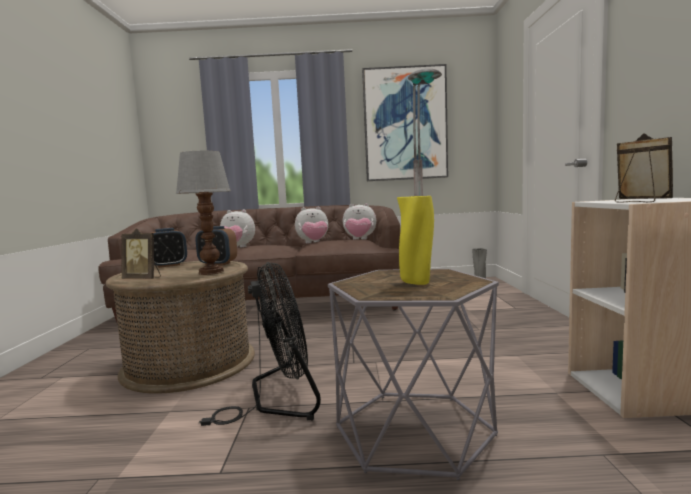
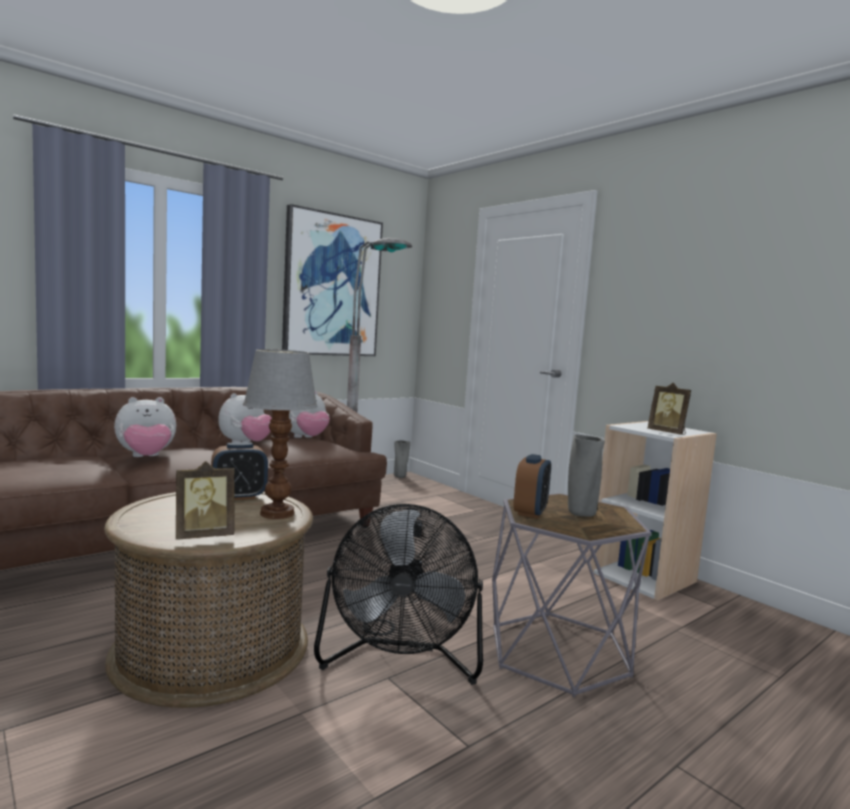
camera: 40 degrees left, 0 degrees up
alarm clock [152,228,187,268] -> alarm clock moved to [513,454,551,519]
black fan [198,262,321,426] -> black fan turned 150 degrees clockwise [314,504,483,685]
yellow vase [397,196,434,285] -> grey vase [568,435,605,517]
picture frame [615,133,673,203] -> picture frame turned 150 degrees counterclockwise [647,383,691,435]

